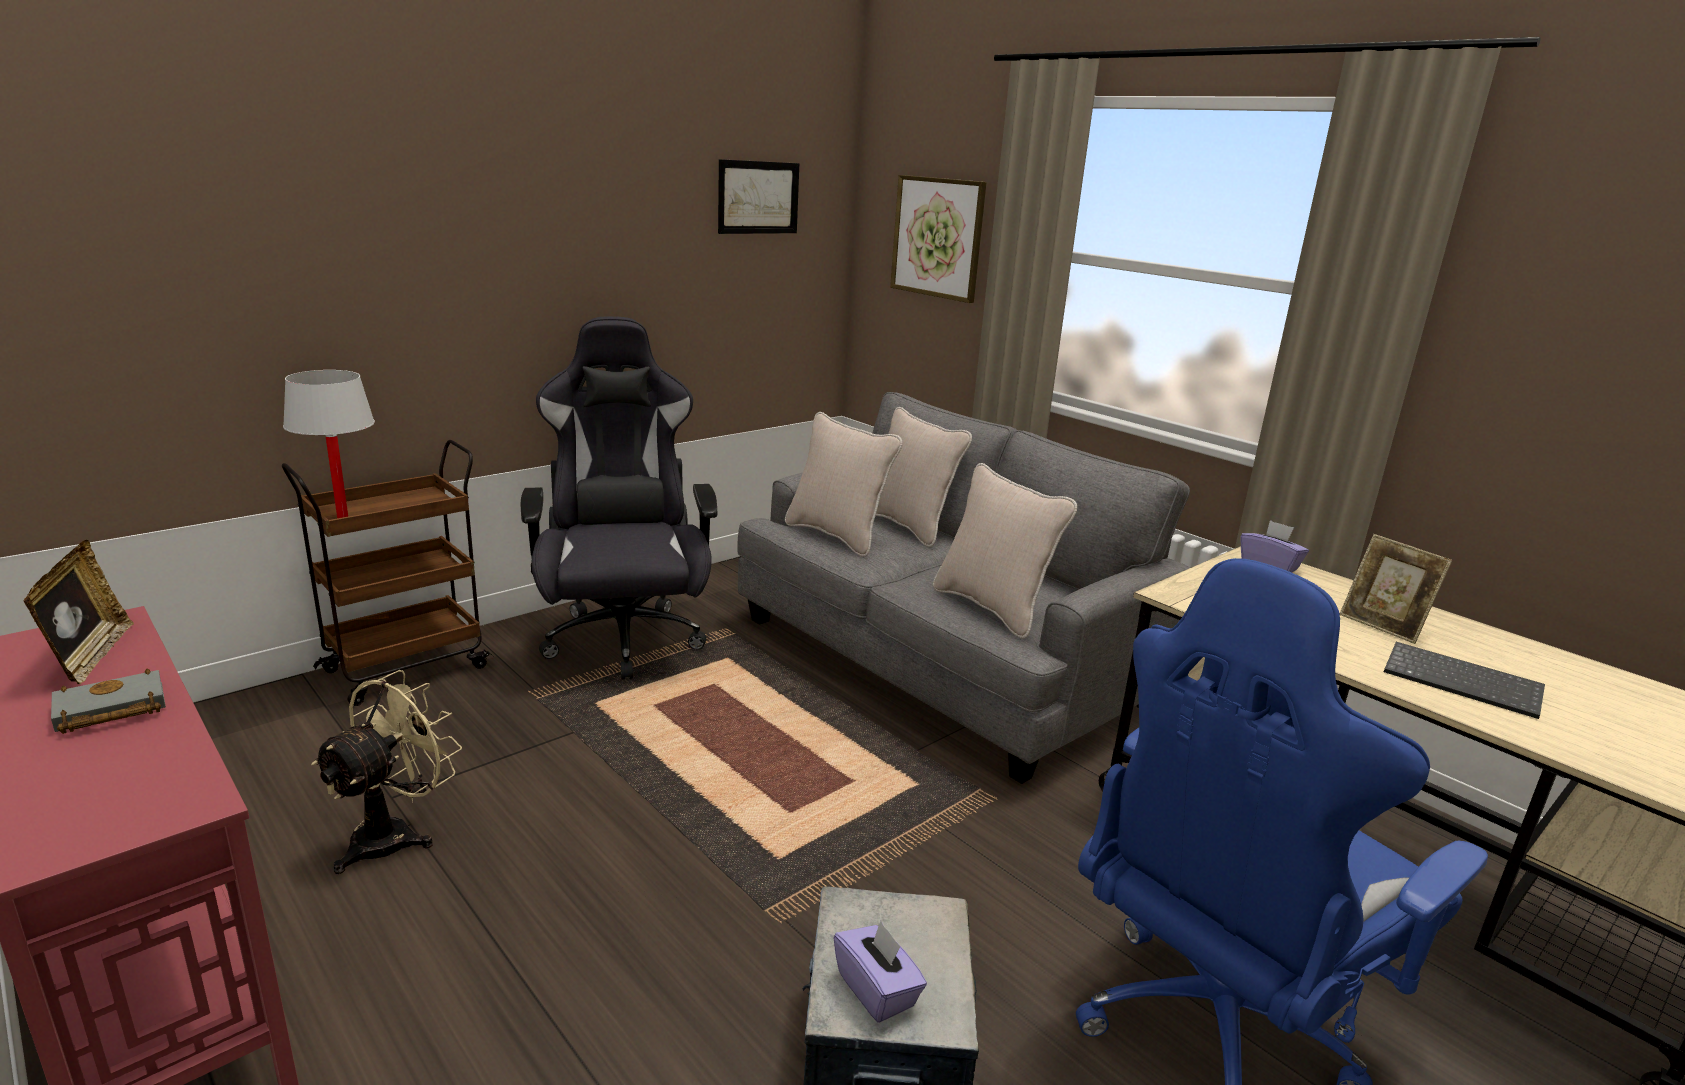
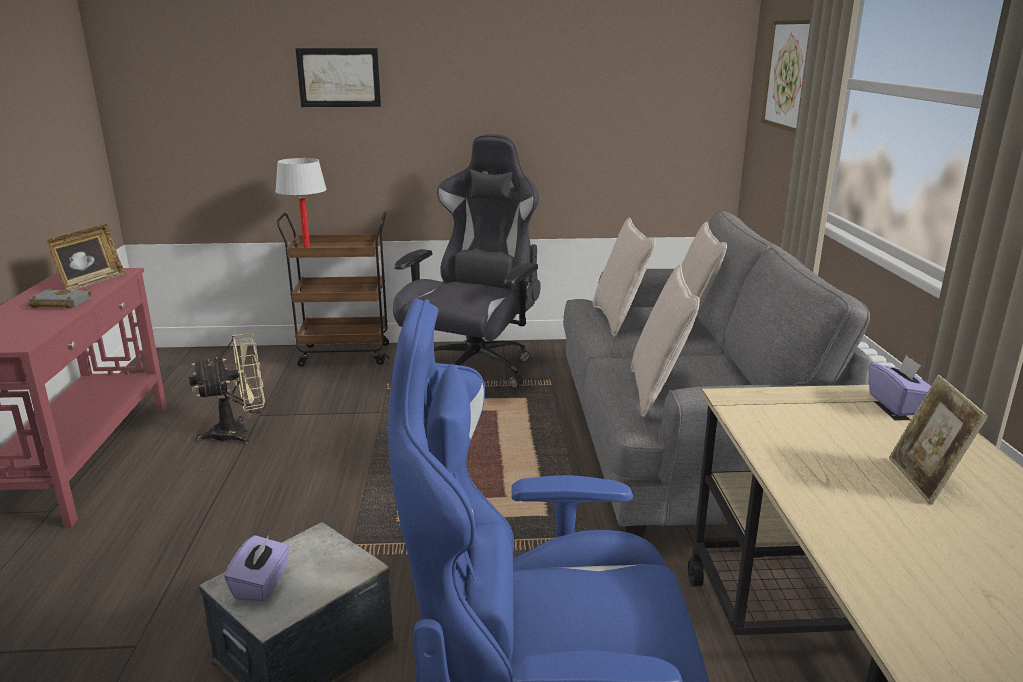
camera: 40 degrees right, 0 degrees up
picture [718,159,800,234] -> picture moved to [295,48,381,107]
keyboard [1384,642,1545,719] -> none

